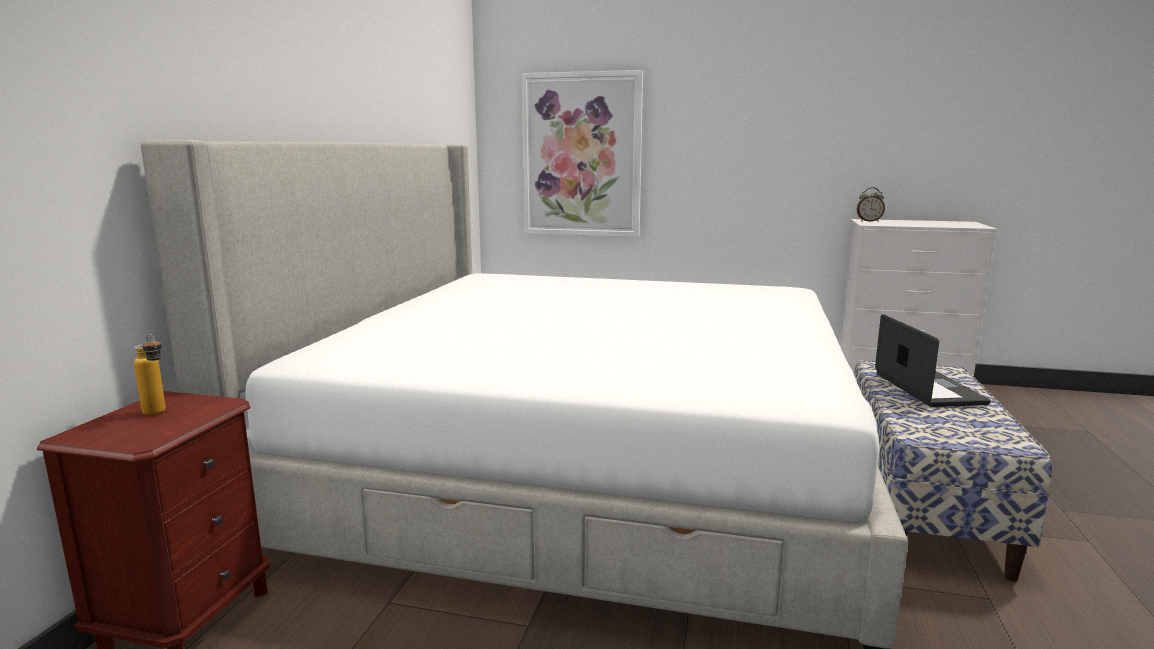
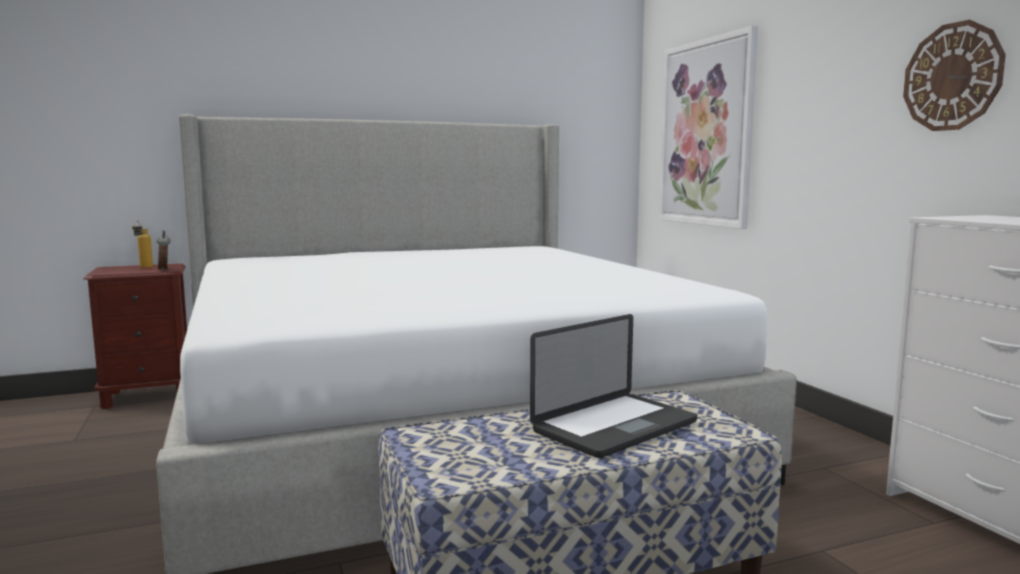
camera: 55 degrees right, 5 degrees down
alarm clock [857,187,885,222] -> alarm clock moved to [157,231,170,271]
none -> wall clock [903,20,1006,131]

